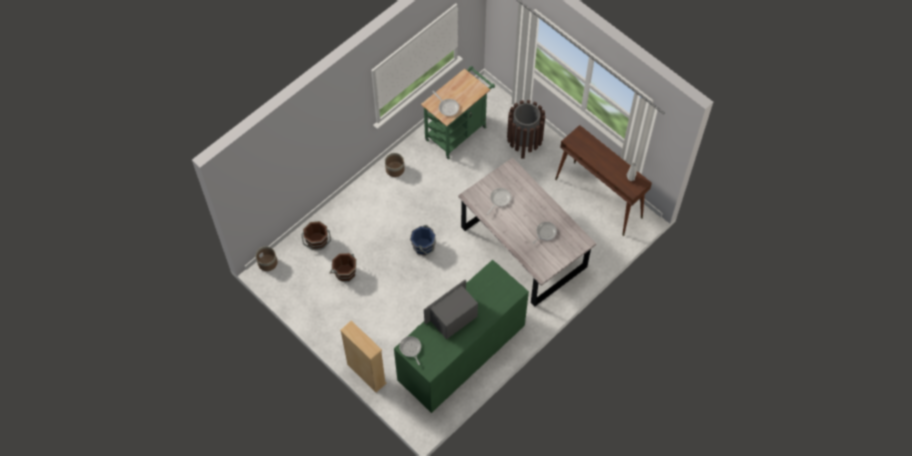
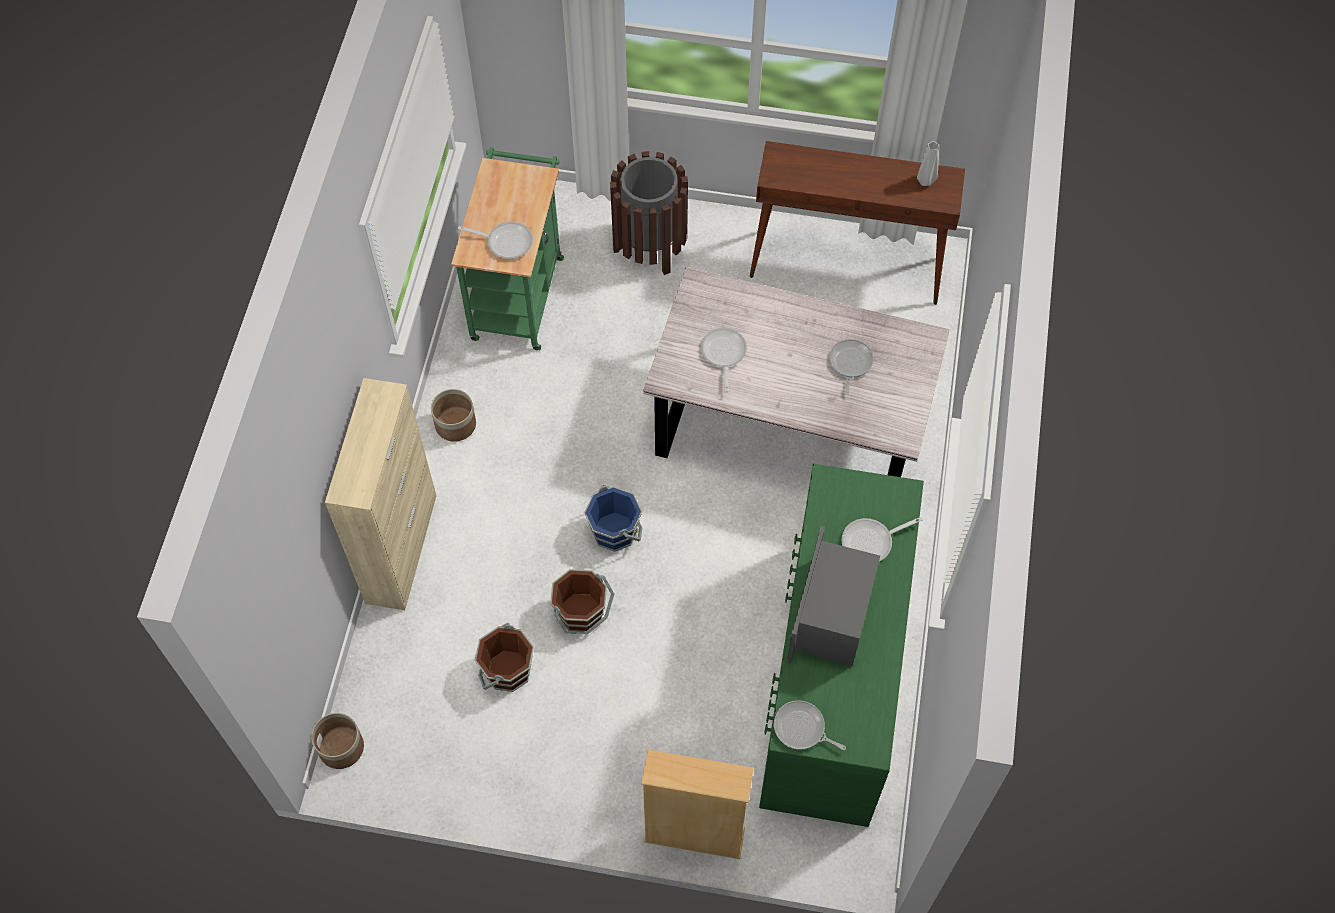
camera: 35 degrees left, 0 degrees up
brown bucket [301,221,331,250] -> brown bucket moved to [550,569,614,634]
none -> beige cabinet [325,378,436,610]
none -> frying pan [841,517,922,562]

